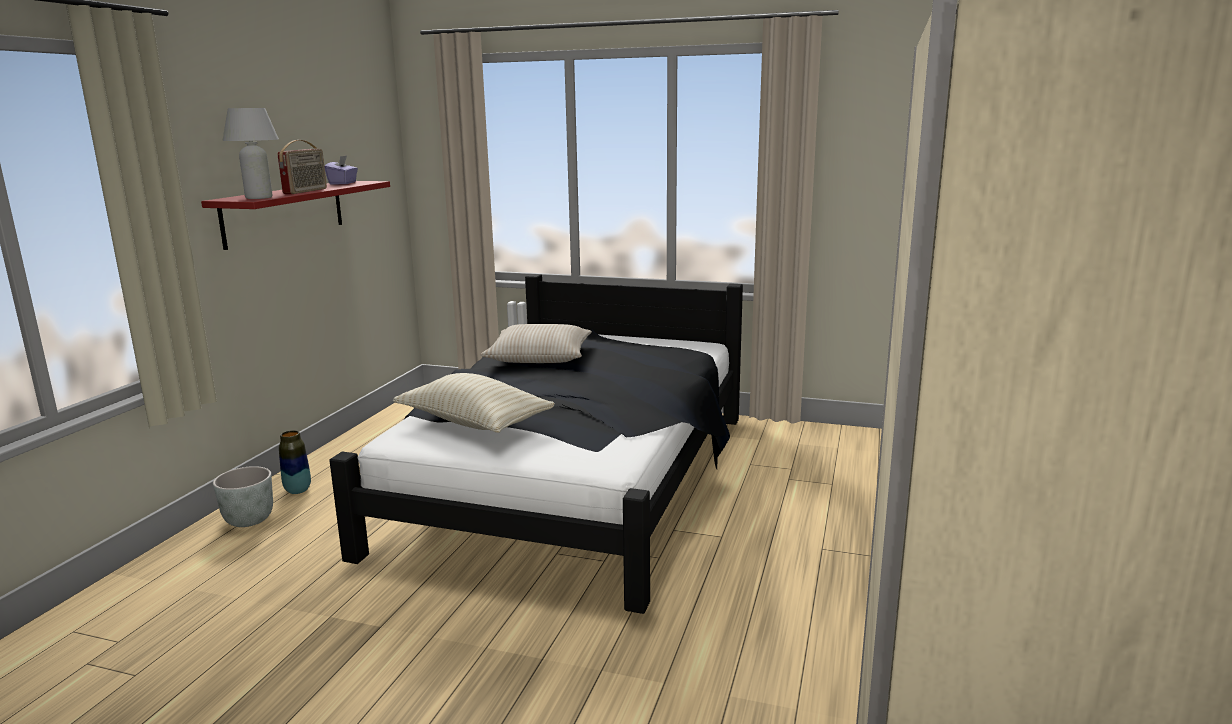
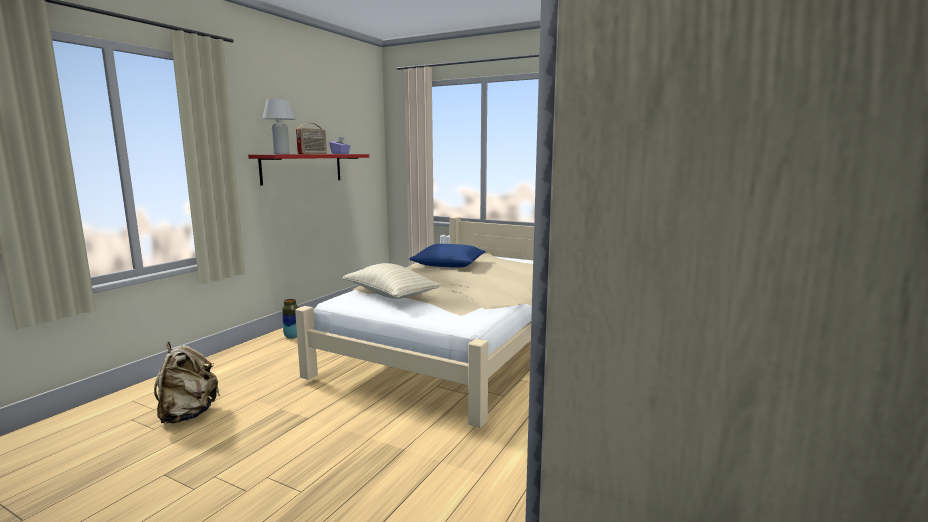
camera: 10 degrees right, 5 degrees down
grey planter [213,466,273,527] -> none
black bed [329,274,743,614] -> beige bed [295,217,534,428]
beige pillow [480,324,592,363] -> blue pillow [409,244,486,268]
none -> beige backpack [154,341,220,424]

